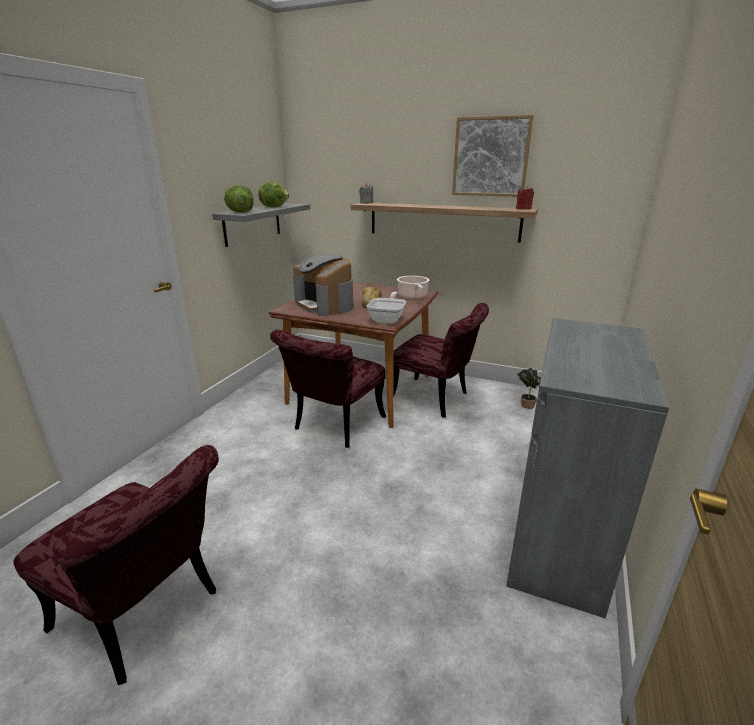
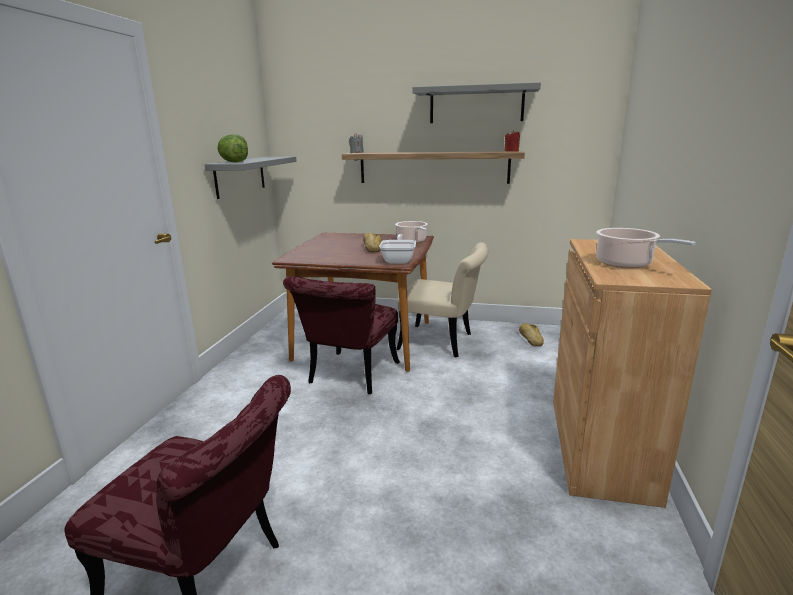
camera: 10 degrees left, 5 degrees down
lettuce [258,182,289,208] -> none
coffee machine [293,254,354,316] -> none
red chair [393,303,489,418] -> beige chair [396,242,488,357]
picture [452,115,533,197] -> grey shelf [413,82,541,123]
grey cabinet [506,318,669,618] -> brown cabinet [553,239,712,508]
potted plant [517,368,541,409] -> bread [519,323,544,346]
none -> cooking pot [596,228,696,269]

